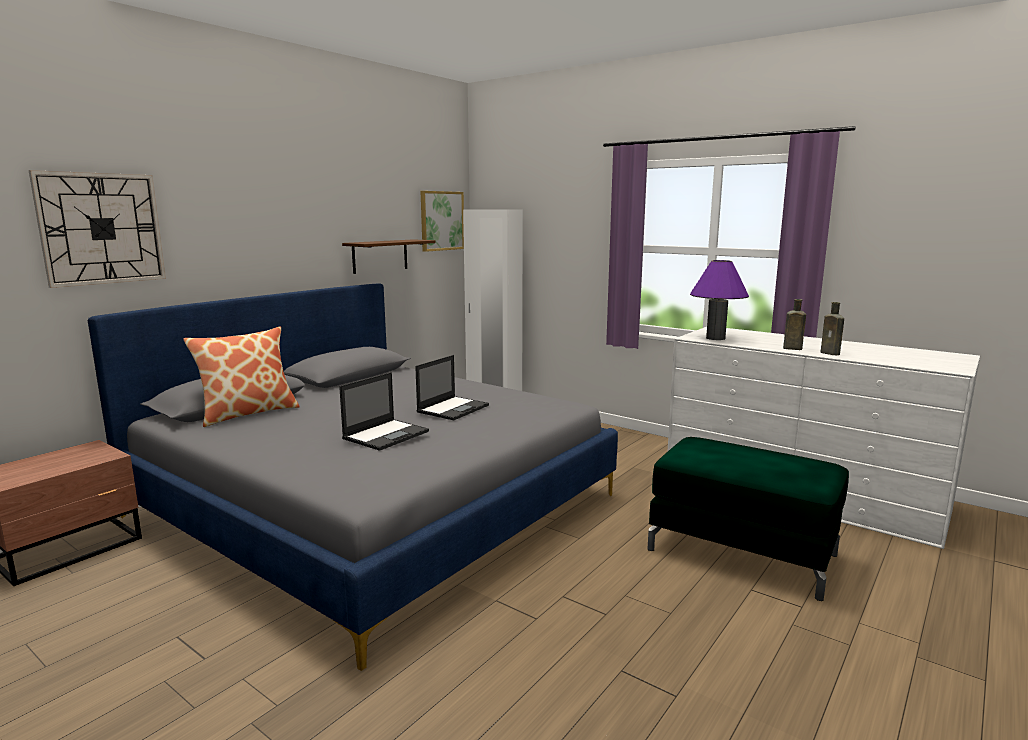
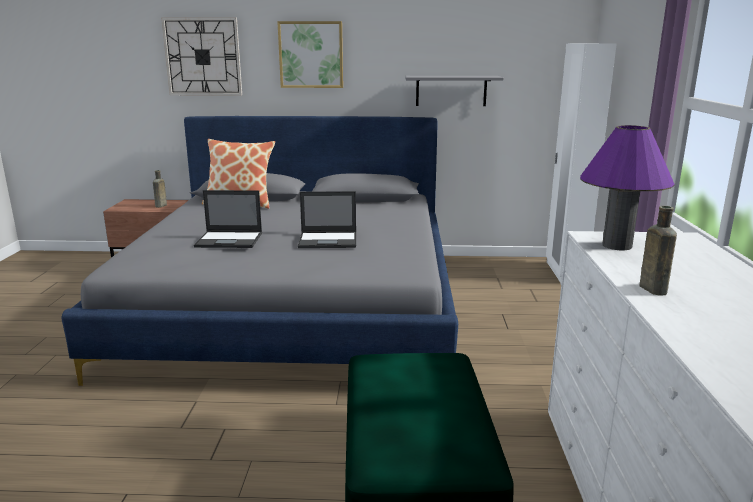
camera: 55 degrees right, 5 degrees up
brown shelf [342,239,436,274] -> grey shelf [405,76,504,106]
picture [421,191,464,252] -> picture moved to [277,21,343,88]
brown bottle [821,302,844,355] -> brown bottle moved to [153,170,167,208]

